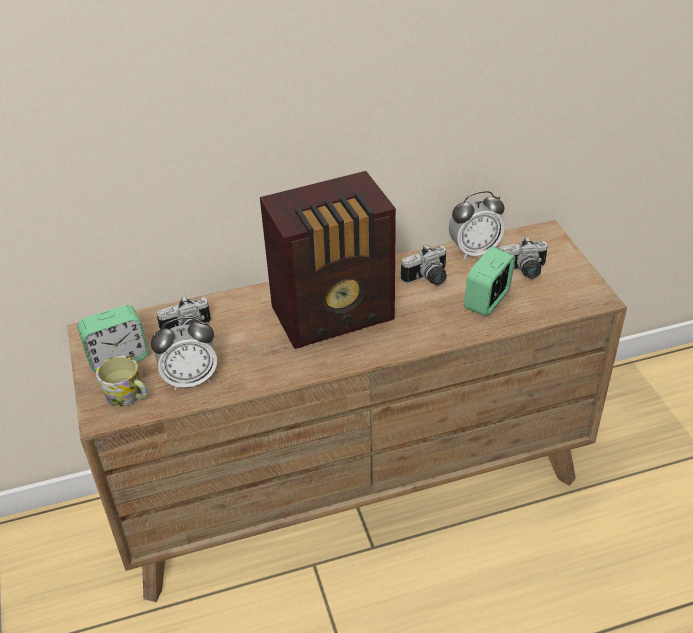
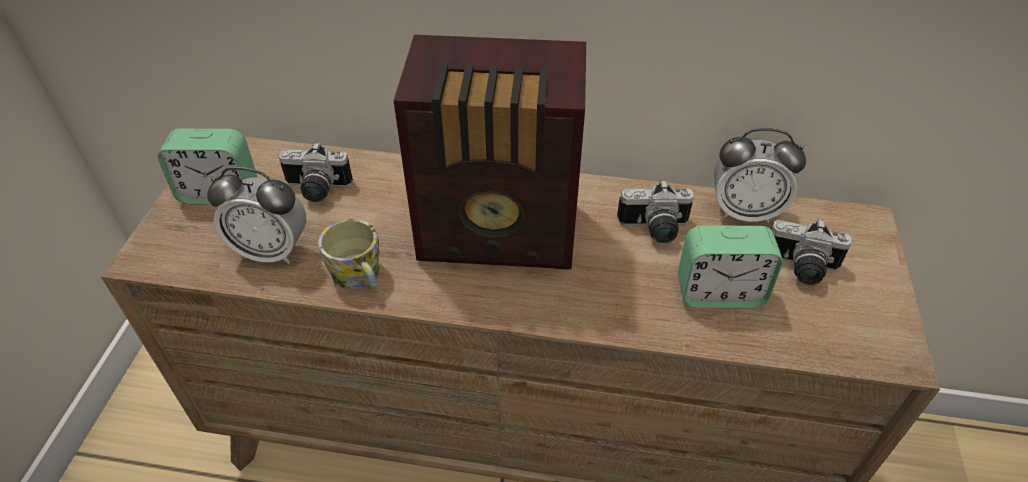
camera: 25 degrees right, 5 degrees up
mug [96,355,148,407] -> mug moved to [318,219,379,289]
alarm clock [464,246,515,317] -> alarm clock turned 150 degrees counterclockwise [678,225,783,308]

